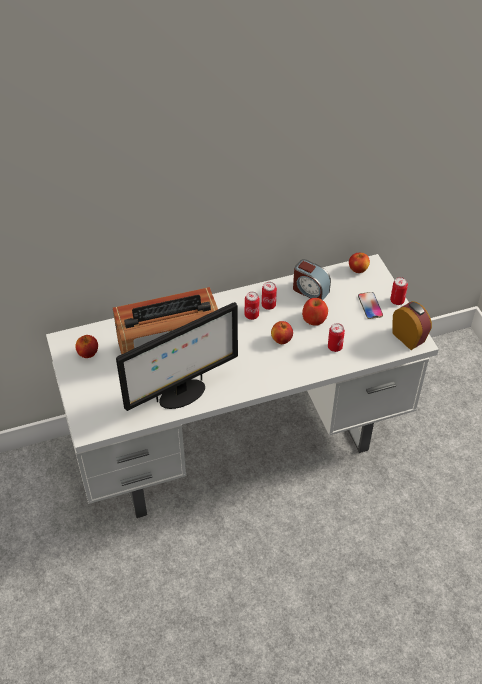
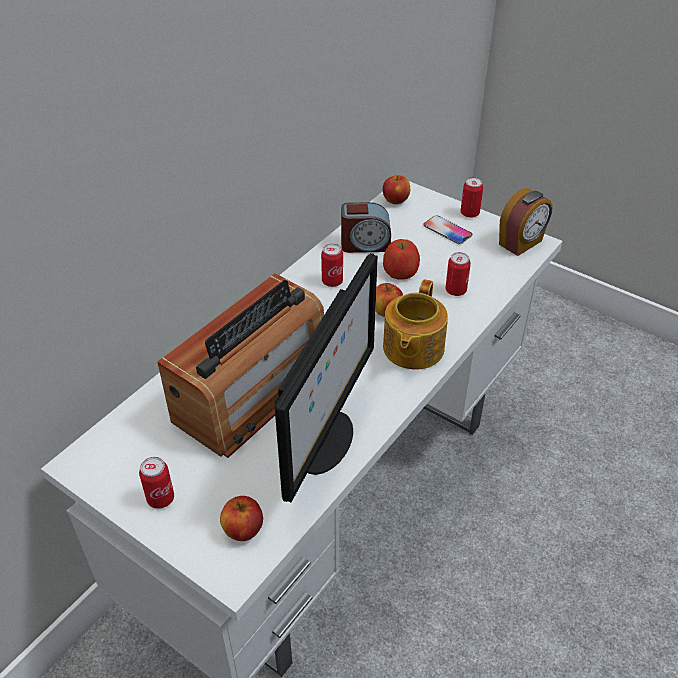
camera: 35 degrees left, 5 degrees down
apple [75,335,98,358] -> apple moved to [220,496,263,541]
can [245,292,260,320] -> can moved to [139,457,174,509]
alarm clock [392,301,432,350] -> alarm clock turned 120 degrees clockwise [499,188,553,256]
none -> teapot [383,279,448,370]

